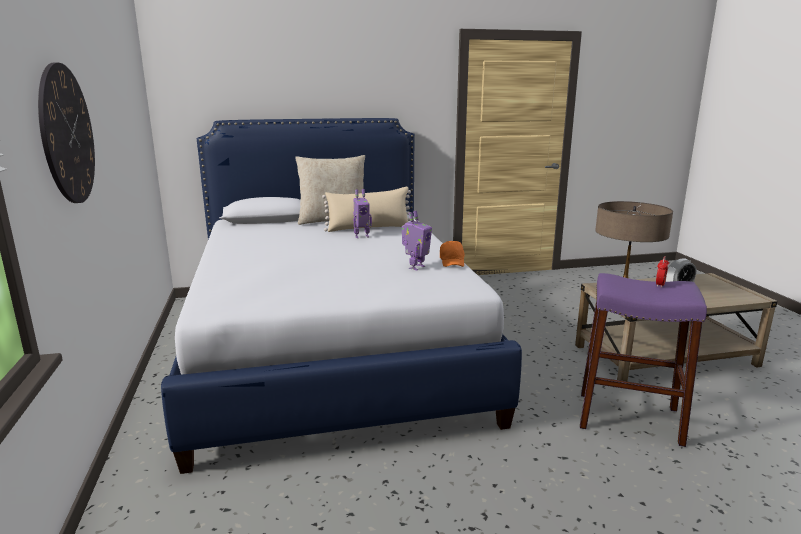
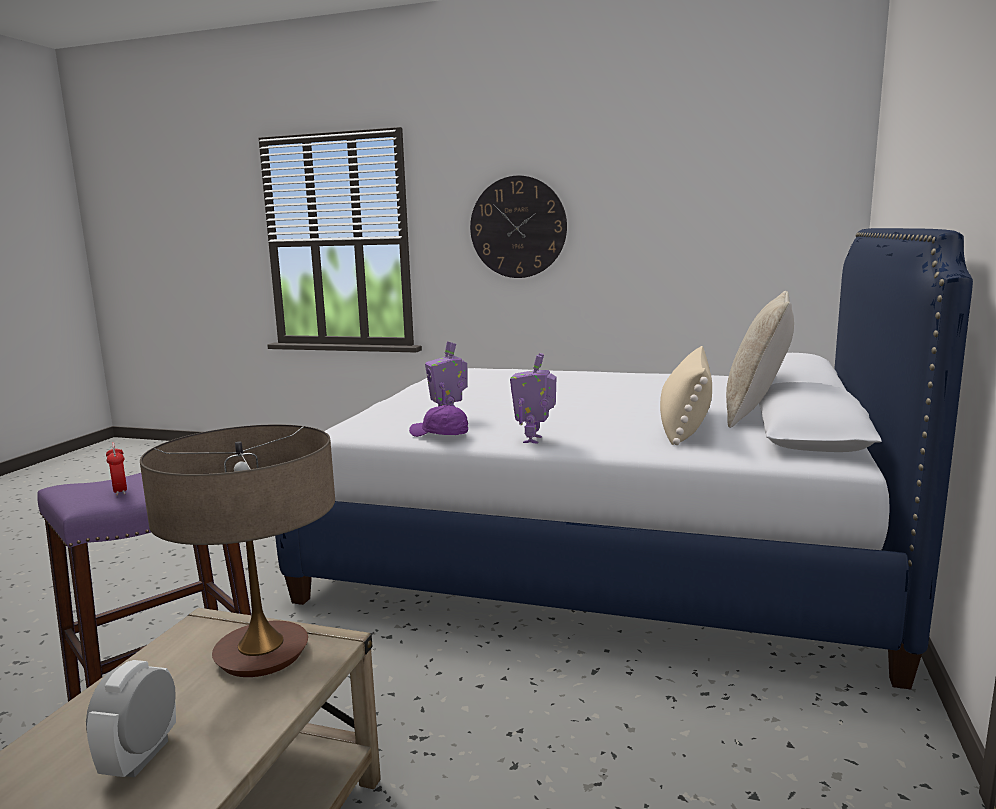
camera: 120 degrees right, 5 degrees down
toy robot [353,189,372,238] -> toy robot moved to [510,353,556,444]
orange cap [440,241,465,267] -> purple cap [409,405,468,437]

